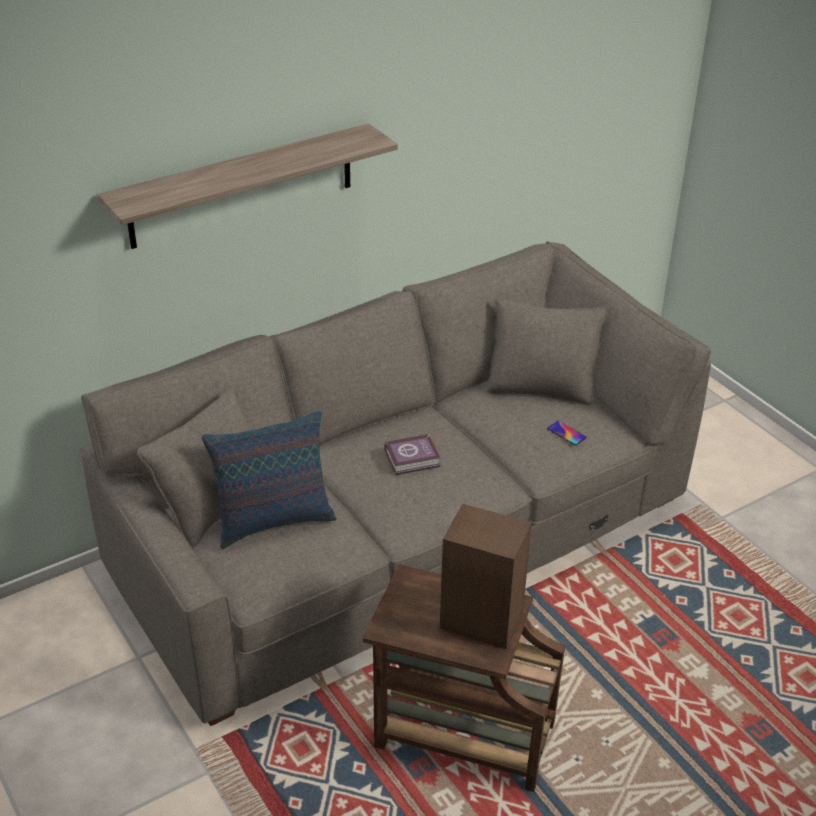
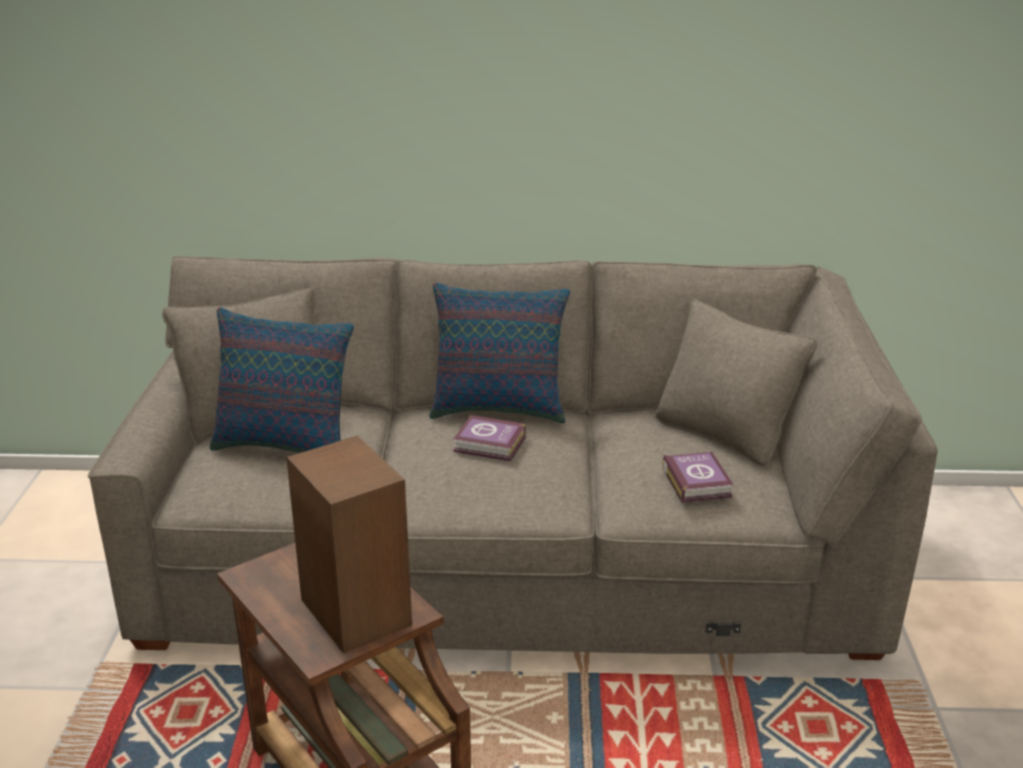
camera: 35 degrees right, 10 degrees down
shelf [98,124,398,249] -> none
phone [547,421,587,445] -> book [662,452,733,503]
none -> blue pillow [429,282,570,423]

